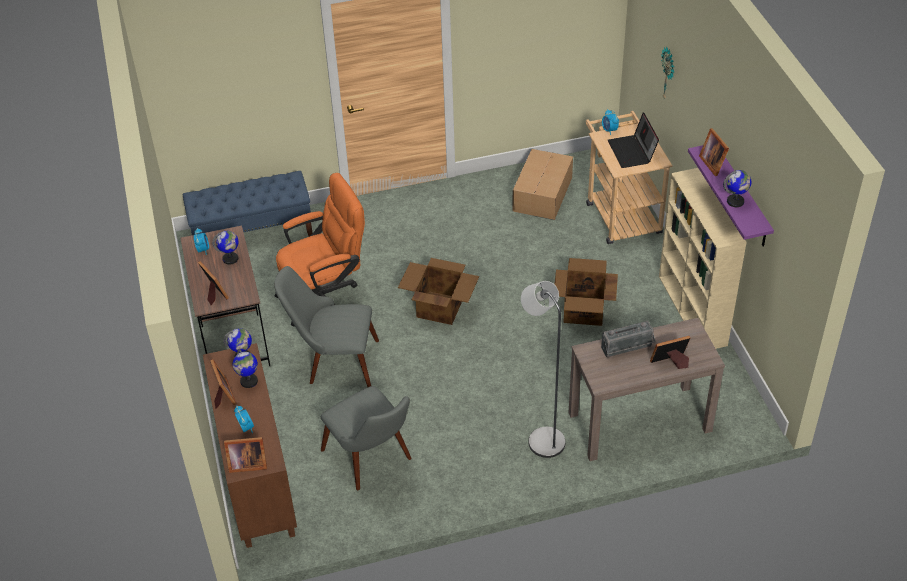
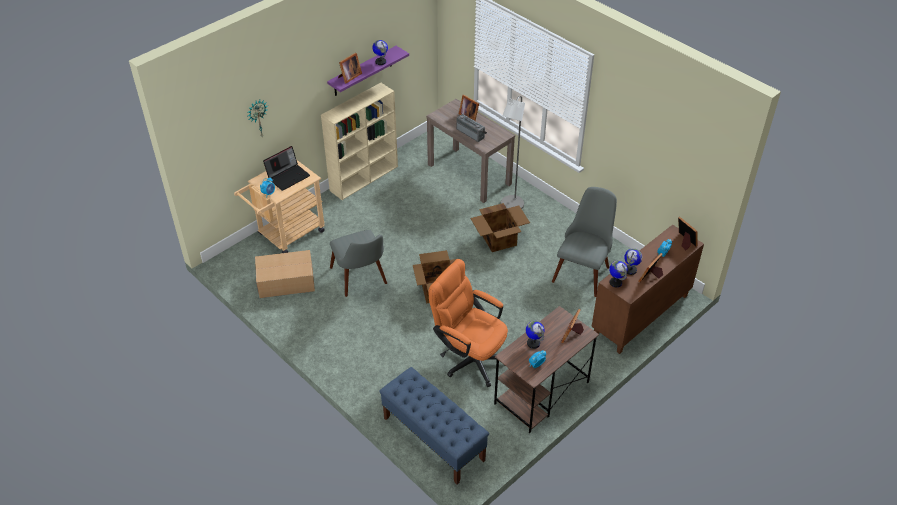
camera: 120 degrees left, 0 degrees up
grey chair [274,266,379,387] -> grey chair moved to [330,230,387,297]
cardboard box [554,258,618,326] -> cardboard box moved to [470,203,530,252]

